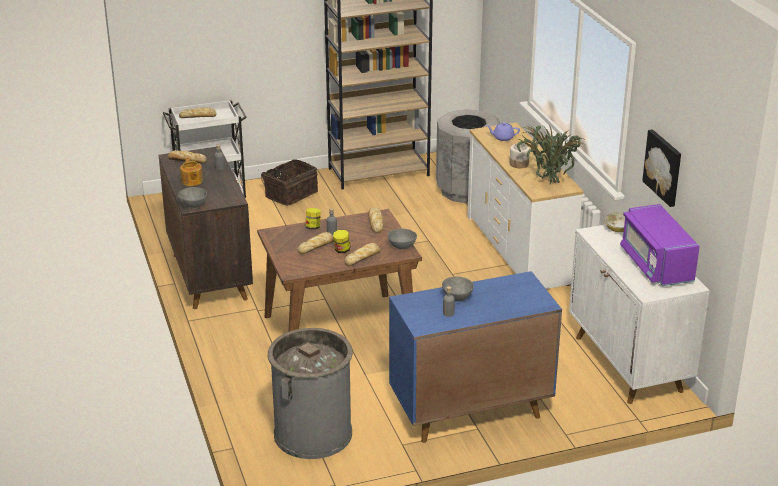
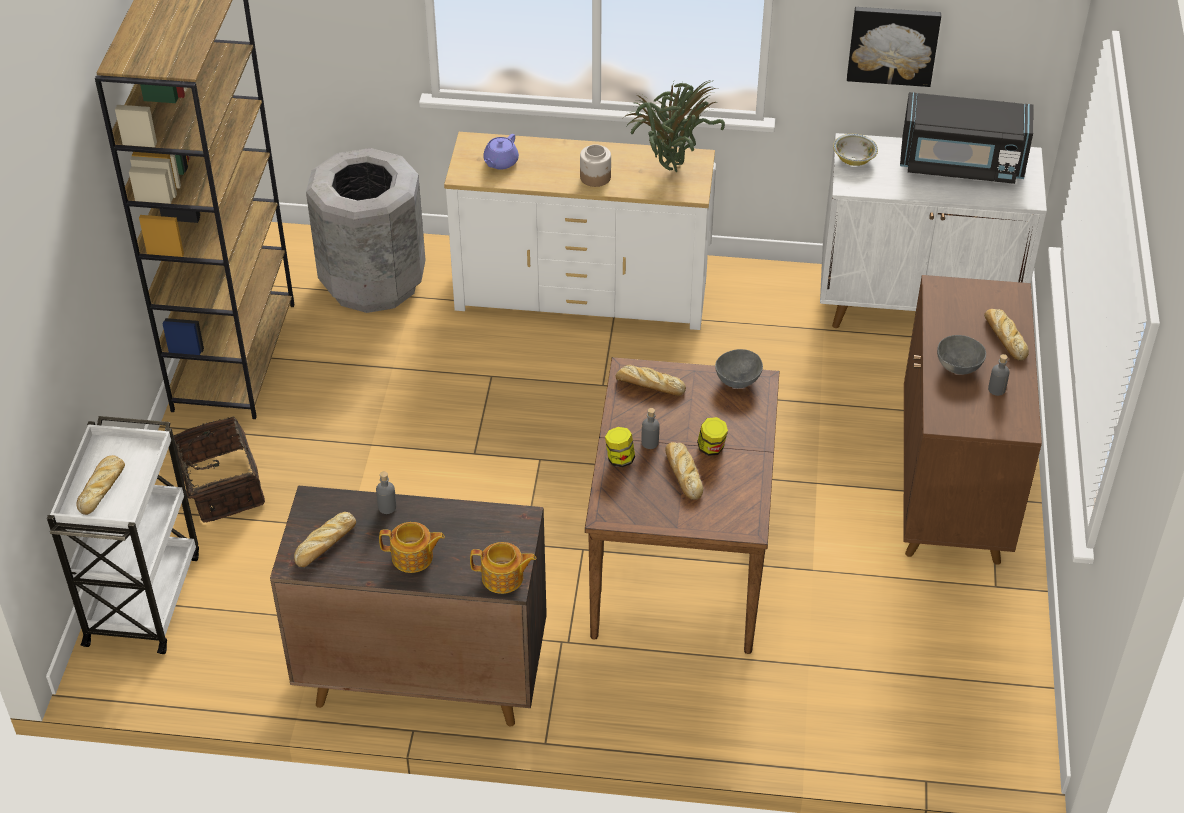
camera: 65 degrees left, 15 degrees up
grey bowl [178,187,207,208] -> teapot [470,542,536,594]
grey trash can [268,328,353,459] -> none
bread [344,243,380,266] -> bread moved to [984,309,1029,361]
blue cabinet [389,271,562,443] -> brown cabinet [904,275,1042,565]
purple microwave [620,204,700,286] -> black microwave [900,92,1034,184]

